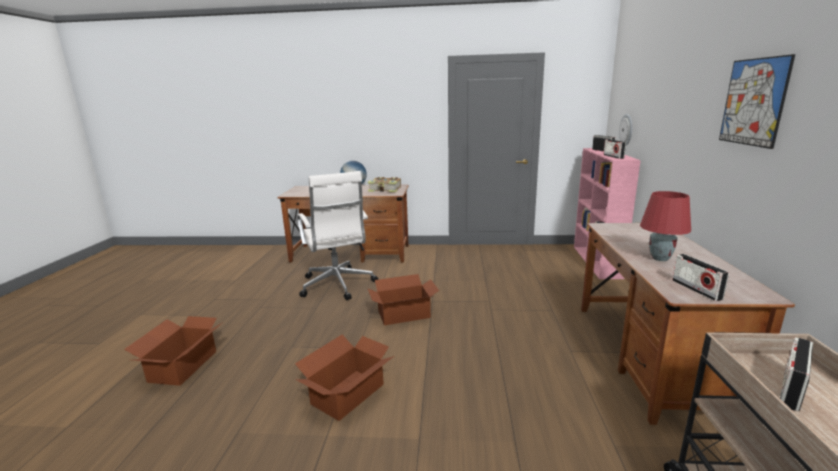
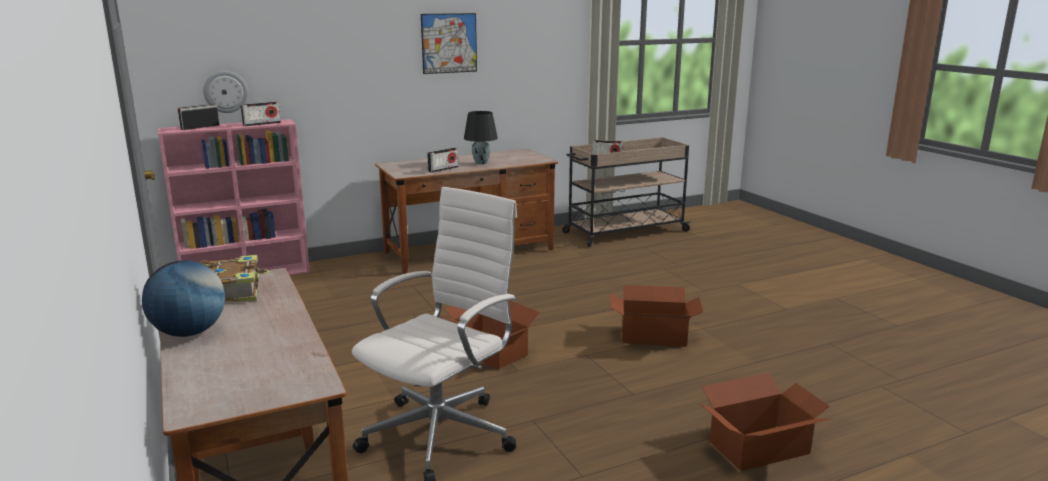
camera: 120 degrees left, 0 degrees up
red table lamp [640,191,691,261] -> black table lamp [464,111,498,164]
radio [673,254,729,301] -> radio moved to [427,148,458,173]

